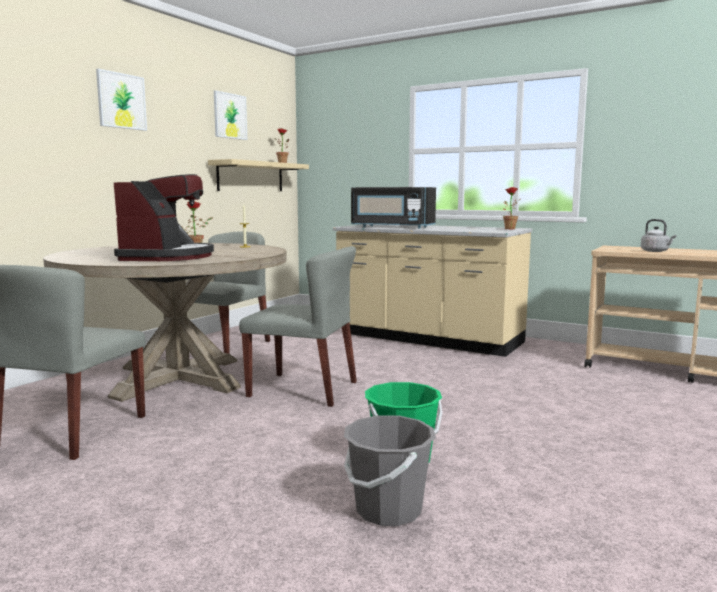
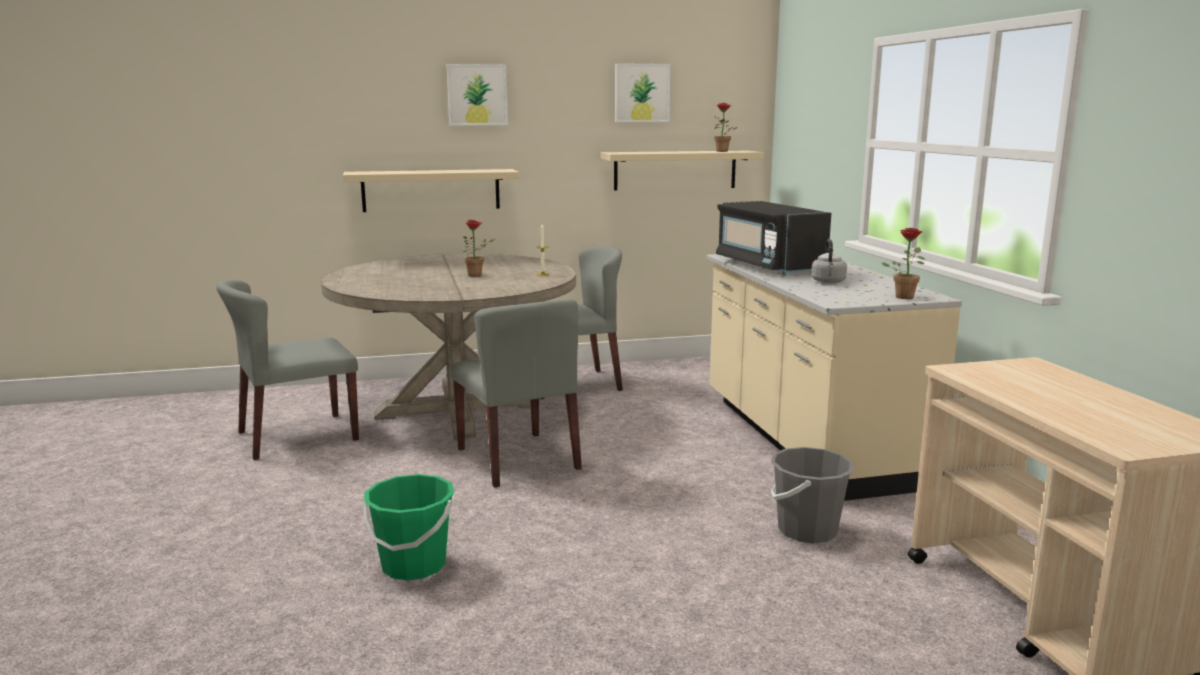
camera: 45 degrees right, 5 degrees up
coffee machine [114,174,214,261] -> none
grey bucket [344,415,436,526] -> grey bucket moved to [770,447,854,544]
grey kettle [641,219,676,252] -> grey kettle moved to [811,239,847,283]
none -> beige shelf [343,169,519,212]

